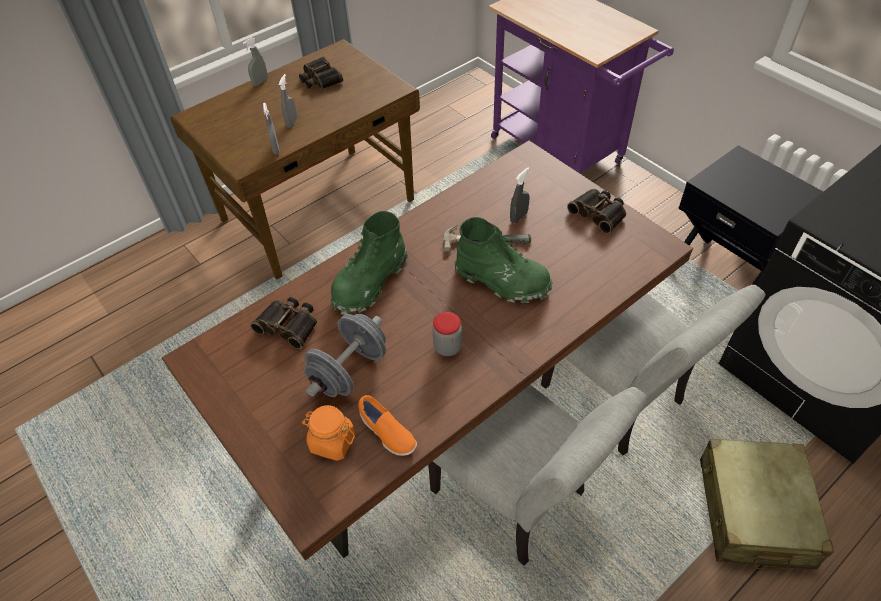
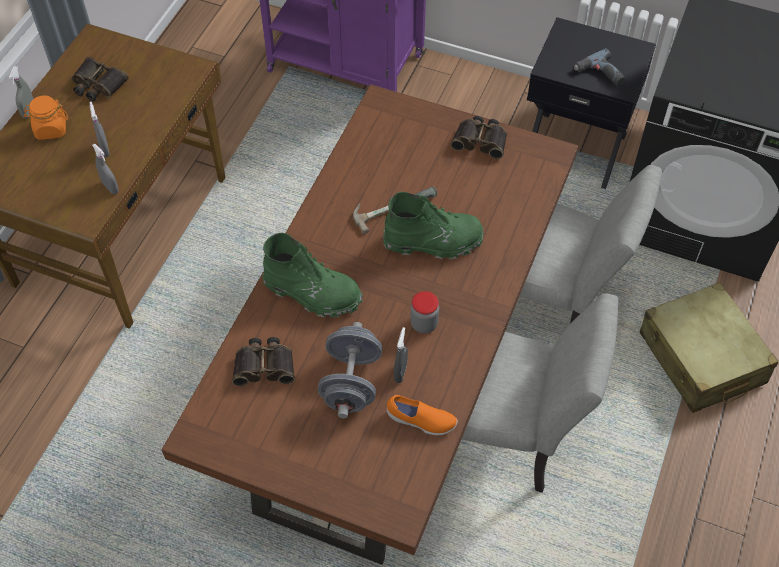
camera: 30 degrees left, 5 degrees up
orange jar [302,405,355,461] -> orange jar moved to [24,96,68,140]
green boot [331,211,408,315] -> green boot turned 75 degrees counterclockwise [262,233,362,318]
grey spray bottle [510,168,530,223] -> grey spray bottle moved to [394,327,408,383]
none -> power drill [574,48,625,85]

